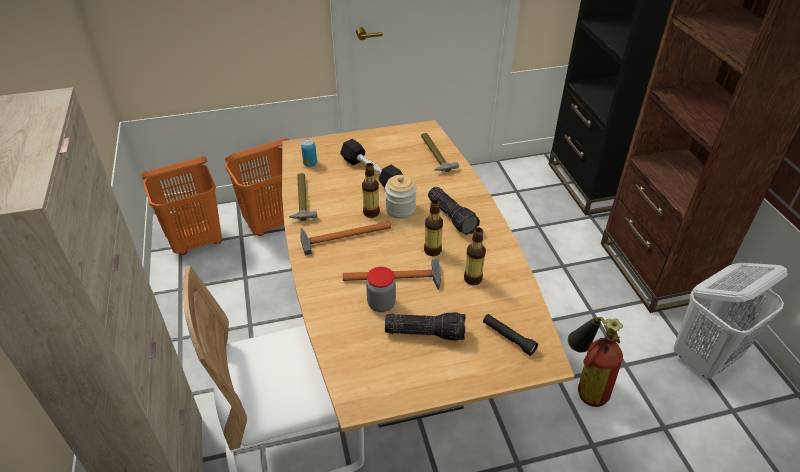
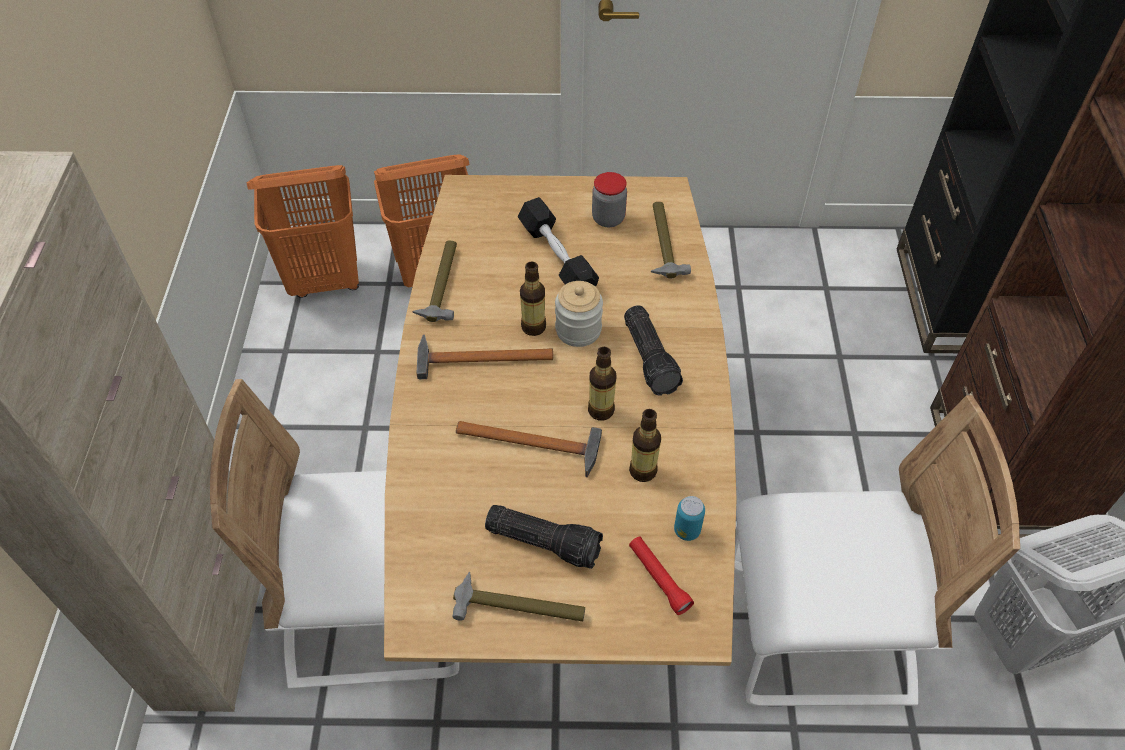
camera: 15 degrees right, 10 degrees up
can [301,139,317,167] -> can moved to [674,496,705,541]
jar [366,267,396,312] -> jar moved to [592,172,627,227]
black flashlight [483,314,538,356] -> red flashlight [629,537,694,615]
fire extinguisher [568,317,623,407] -> white chair [734,395,1020,706]
none -> hammer [453,572,585,621]

